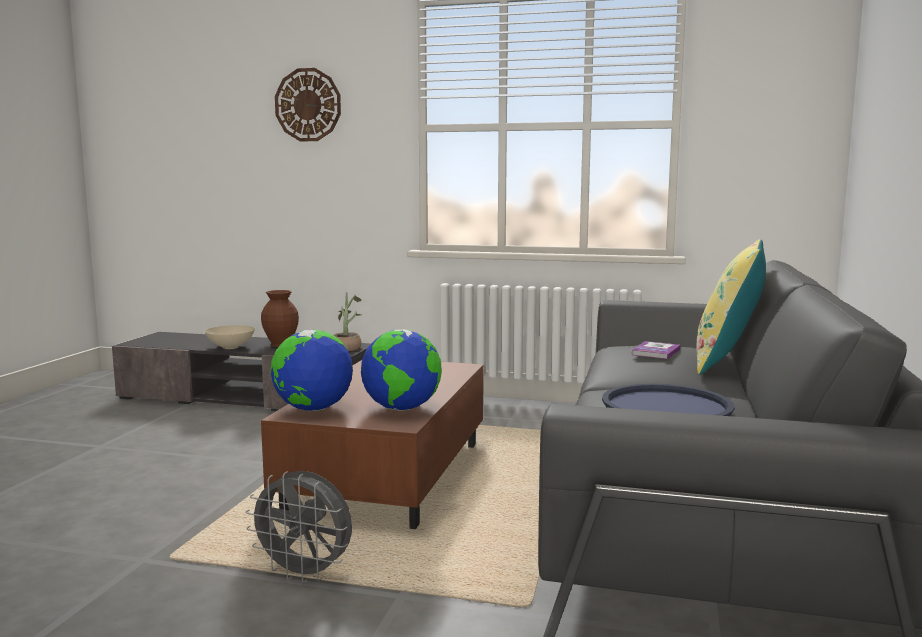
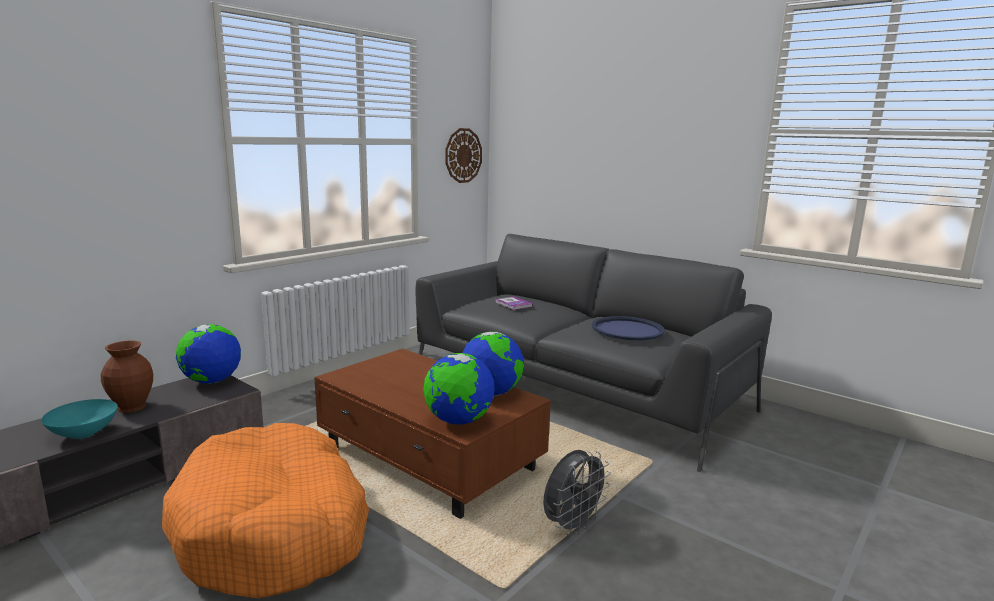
camera: 65 degrees left, 5 degrees up
beige bowl [205,325,255,349] -> turquoise bowl [41,399,118,439]
wall clock [275,68,341,141] -> wall clock moved to [445,128,482,183]
potted plant [333,292,362,351] -> globe [176,324,241,384]
yellow pillow [697,239,766,375] -> none
none -> orange dog bed [162,423,369,598]

